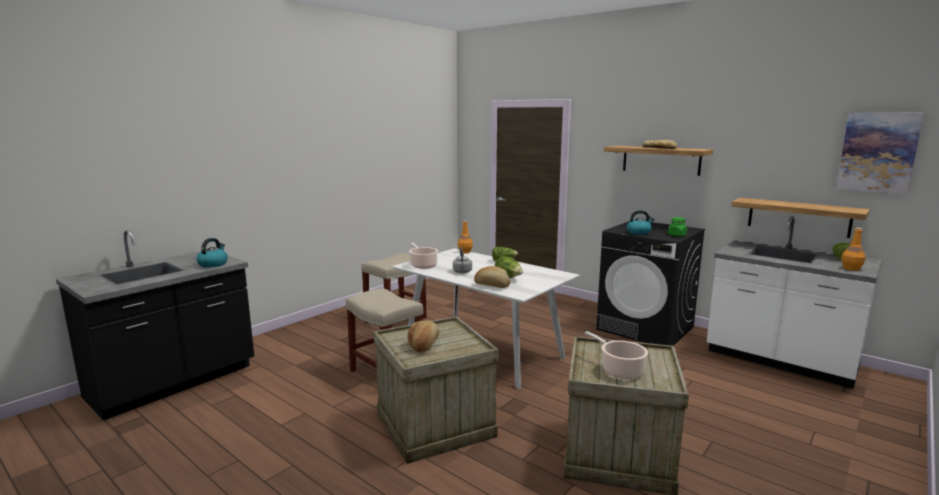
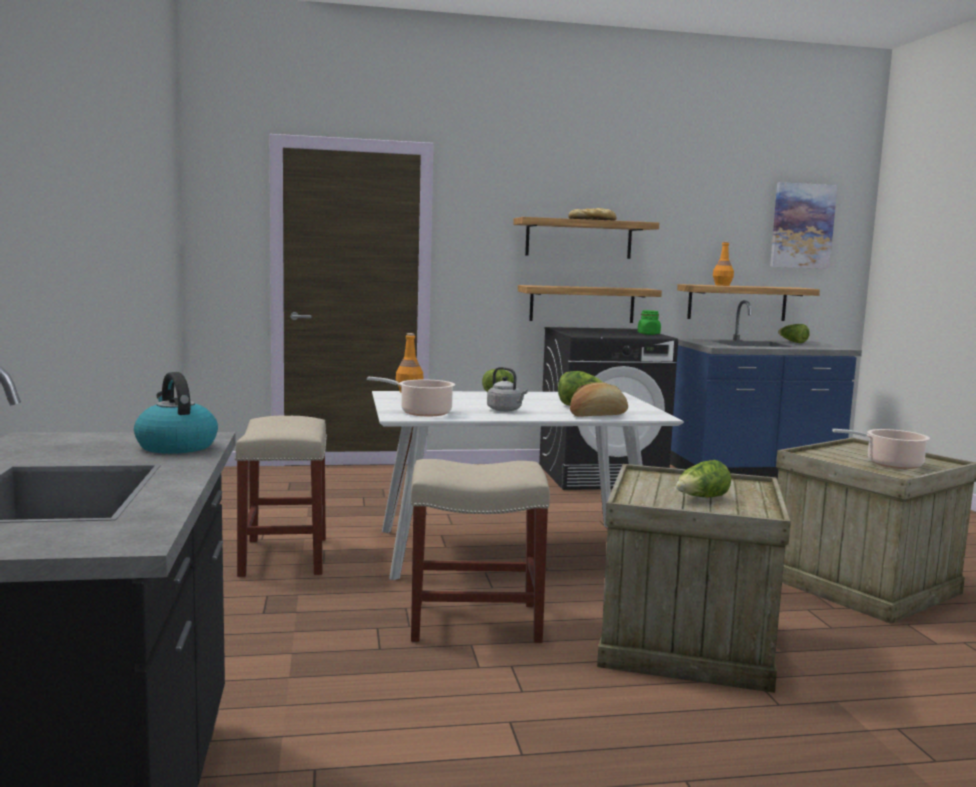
camera: 50 degrees left, 5 degrees down
bread [407,320,439,353] -> lettuce [676,460,731,497]
kettle [627,210,654,235] -> none
white counter [707,216,882,389] -> blue counter [670,300,862,479]
orange bottle [841,228,866,271] -> orange bottle moved to [713,241,734,286]
none -> shelf [518,285,662,323]

